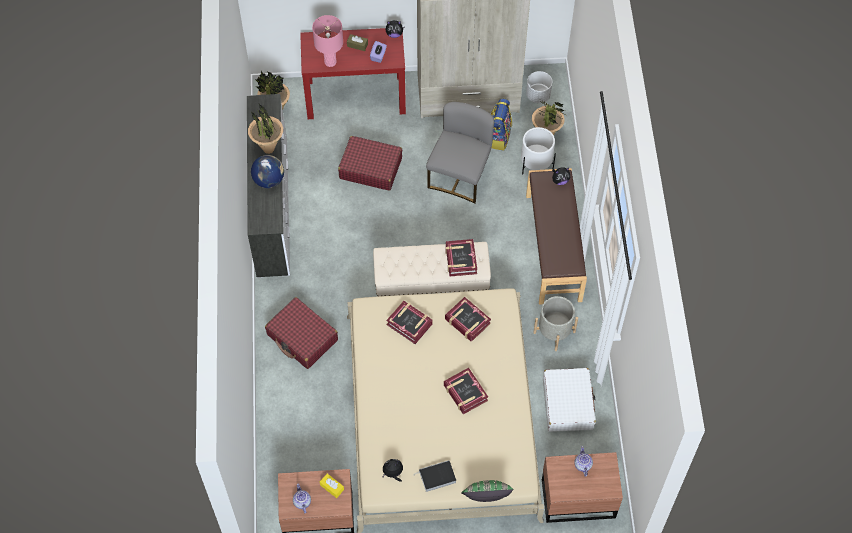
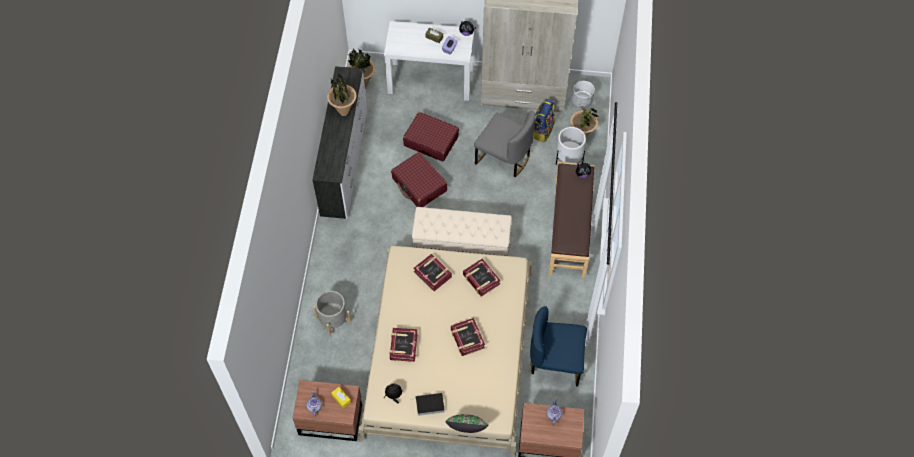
camera: 10 degrees right, 0 degrees up
globe [251,155,284,188] -> none
red suitcase [265,297,338,369] -> red suitcase moved to [391,152,447,207]
red console table [300,28,406,119] -> white console table [384,21,474,101]
pink table lamp [312,15,343,67] -> none
grey chair [426,102,494,203] -> grey chair turned 90 degrees clockwise [474,110,535,177]
book [446,239,477,276] -> book moved to [389,328,418,362]
grey planter [533,296,578,351] -> grey planter moved to [313,291,351,337]
white suitcase [543,368,596,432] -> blue chair [530,306,587,387]

